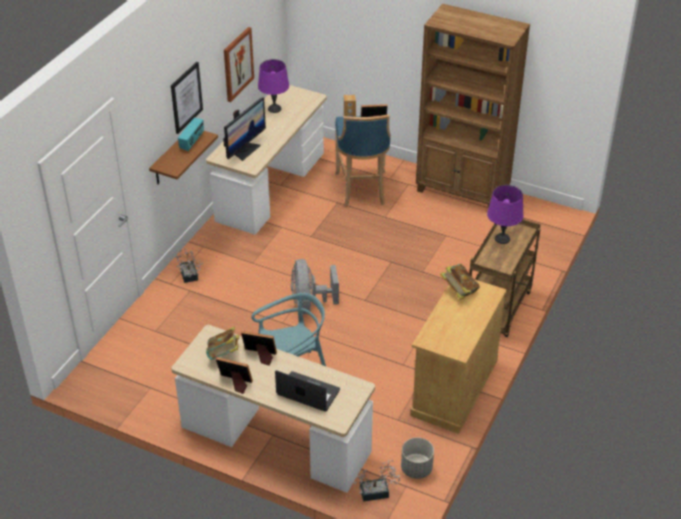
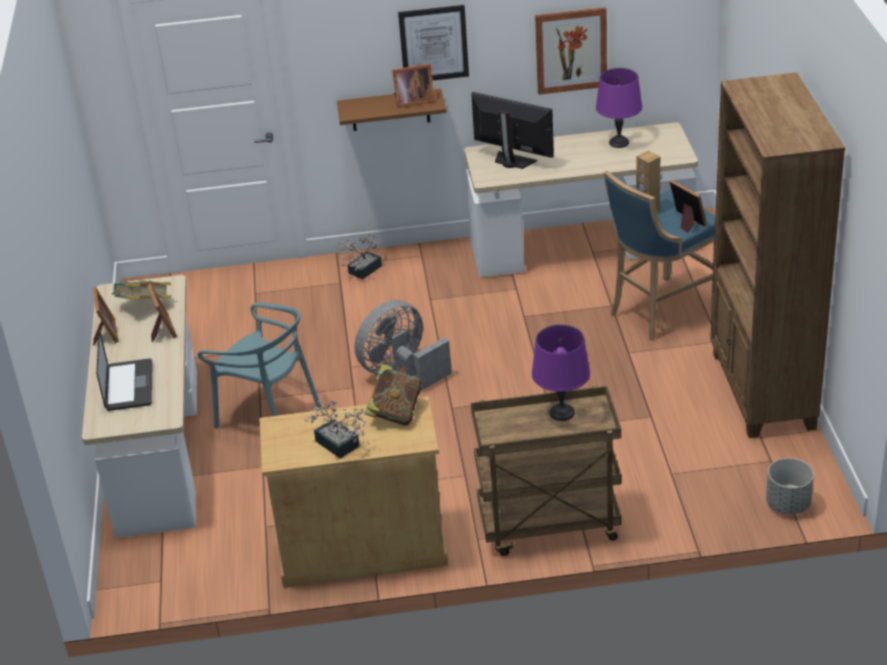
camera: 60 degrees right, 5 degrees down
radio [178,118,204,151] -> picture frame [392,64,435,108]
monitor [223,97,266,161] -> monitor turned 150 degrees counterclockwise [472,92,554,169]
potted plant [354,460,400,501] -> potted plant moved to [304,400,368,458]
grey planter [401,437,434,479] -> grey planter moved to [766,458,814,515]

